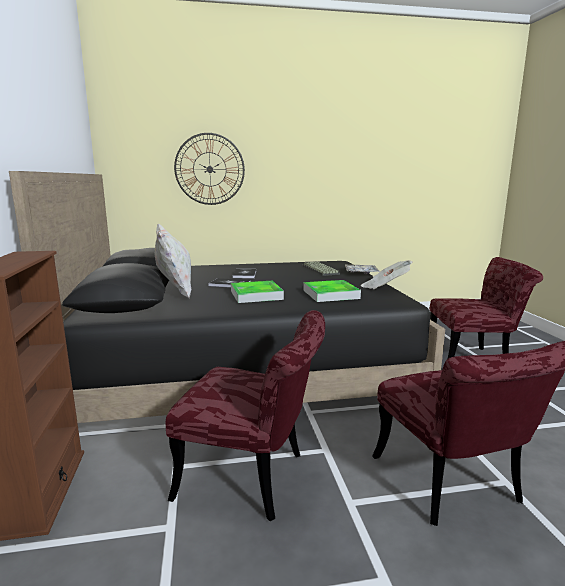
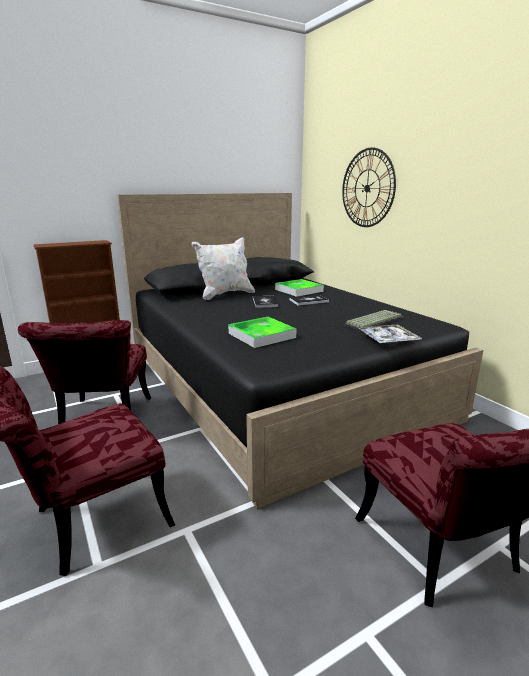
camera: 70 degrees right, 5 degrees up
tray [231,281,284,303] -> tray moved to [275,279,324,297]
newspaper [361,260,413,289] -> none

